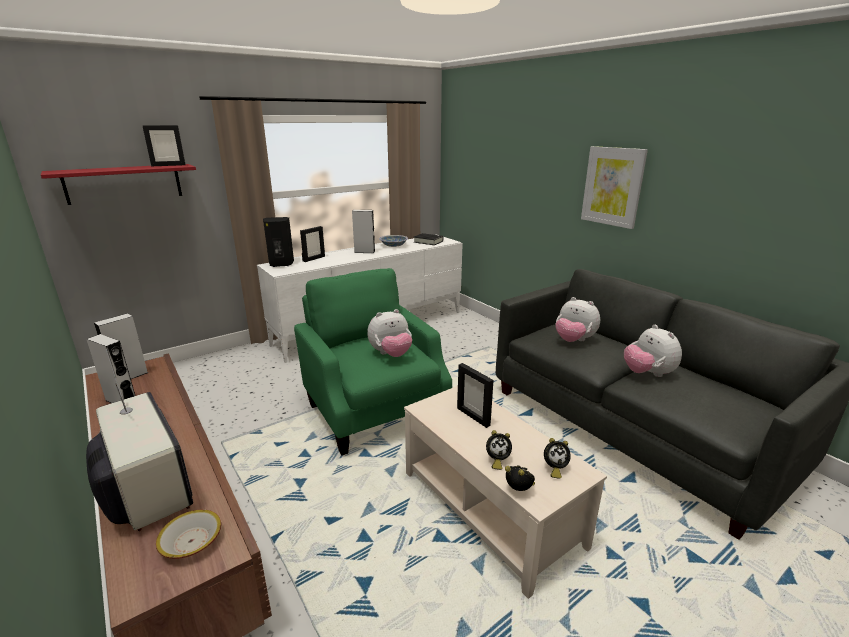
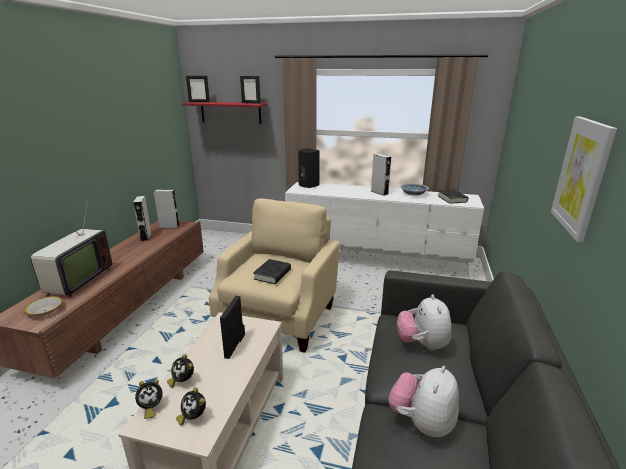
camera: 50 degrees right, 0 degrees up
green armchair [294,268,452,455] -> beige armchair [209,198,340,353]
picture frame [300,226,325,262] -> picture frame moved to [186,76,210,102]
plush toy [367,309,412,357] -> black book [253,259,291,284]
alarm clock [505,465,535,491] -> alarm clock turned 60 degrees clockwise [135,379,162,419]

